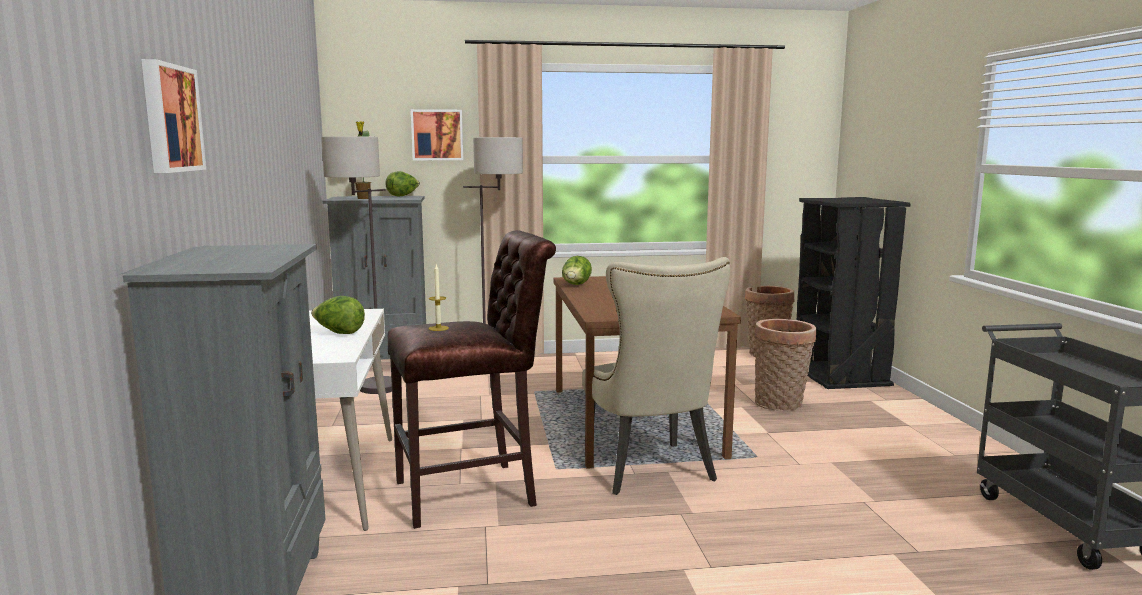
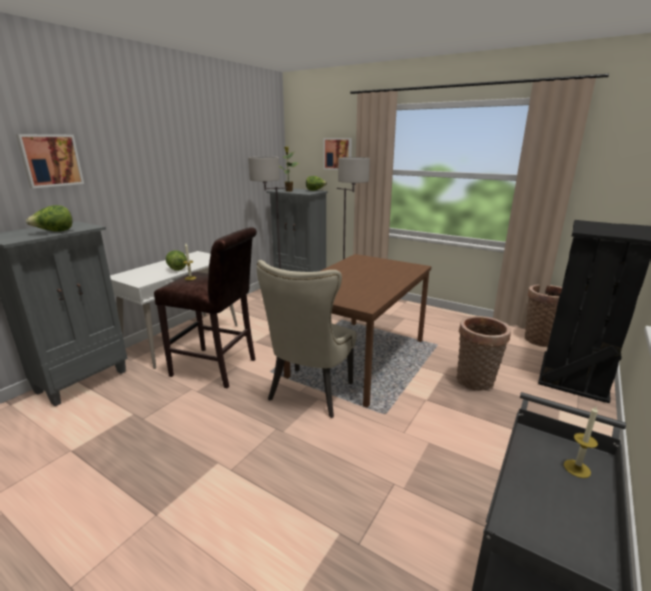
camera: 40 degrees right, 10 degrees up
lettuce [562,256,592,285] -> lettuce moved to [26,205,72,232]
none -> candle [564,405,598,478]

